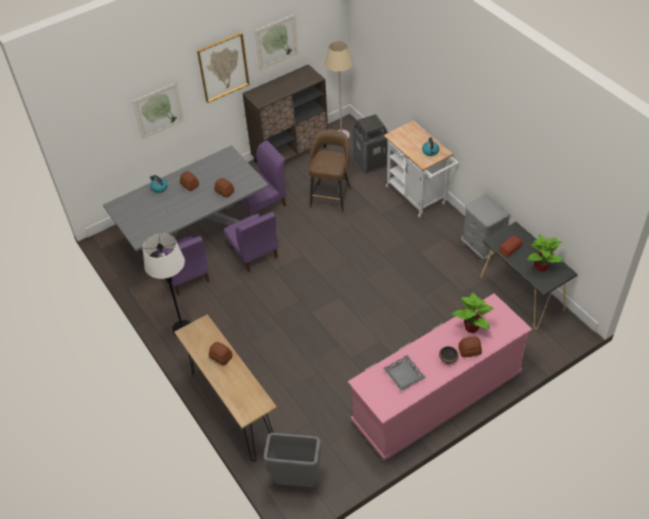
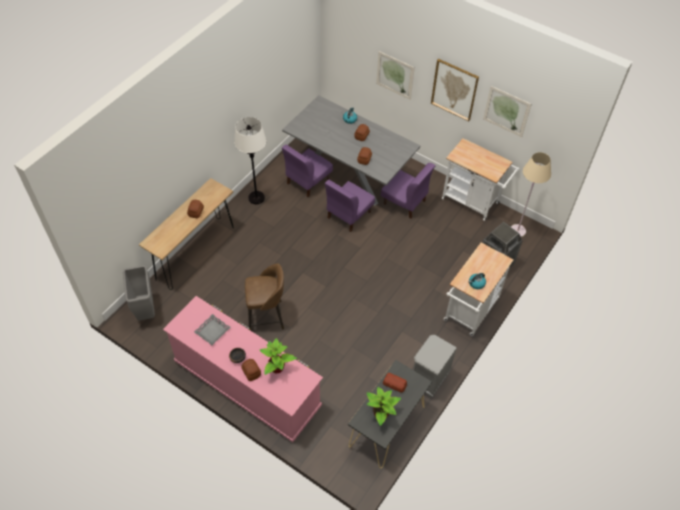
camera: 65 degrees right, 5 degrees up
brown cabinet [242,64,328,163] -> white cart [442,138,519,221]
brown stool [309,129,351,212] -> brown stool moved to [245,263,284,331]

